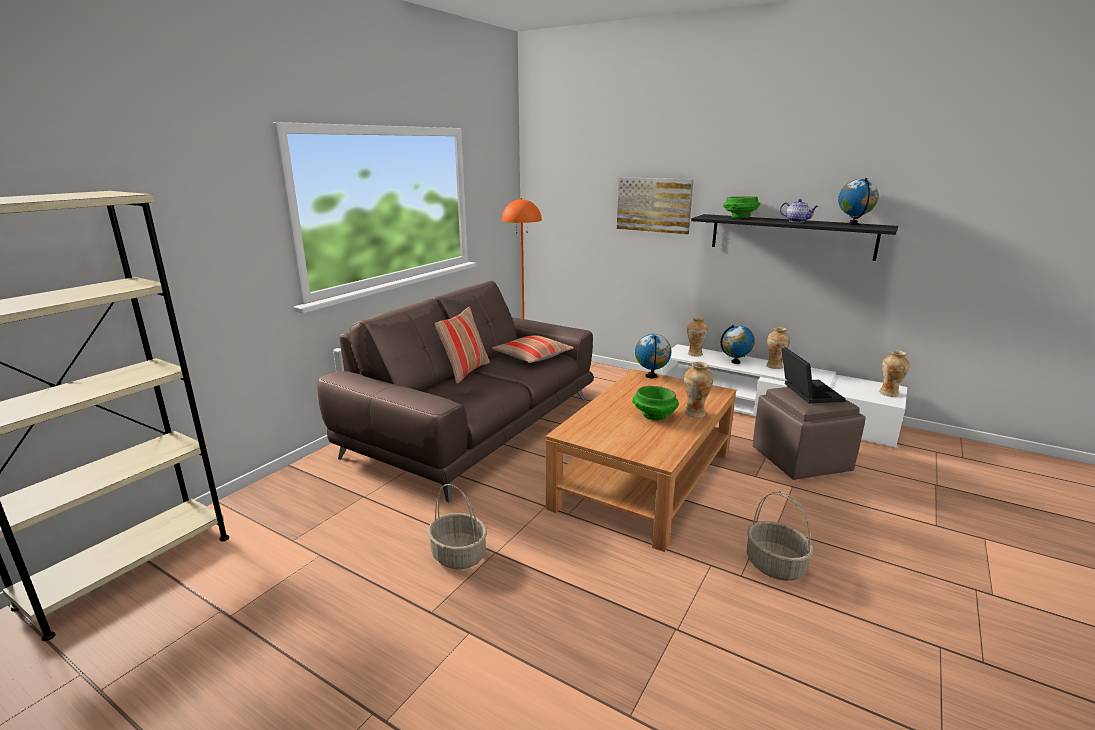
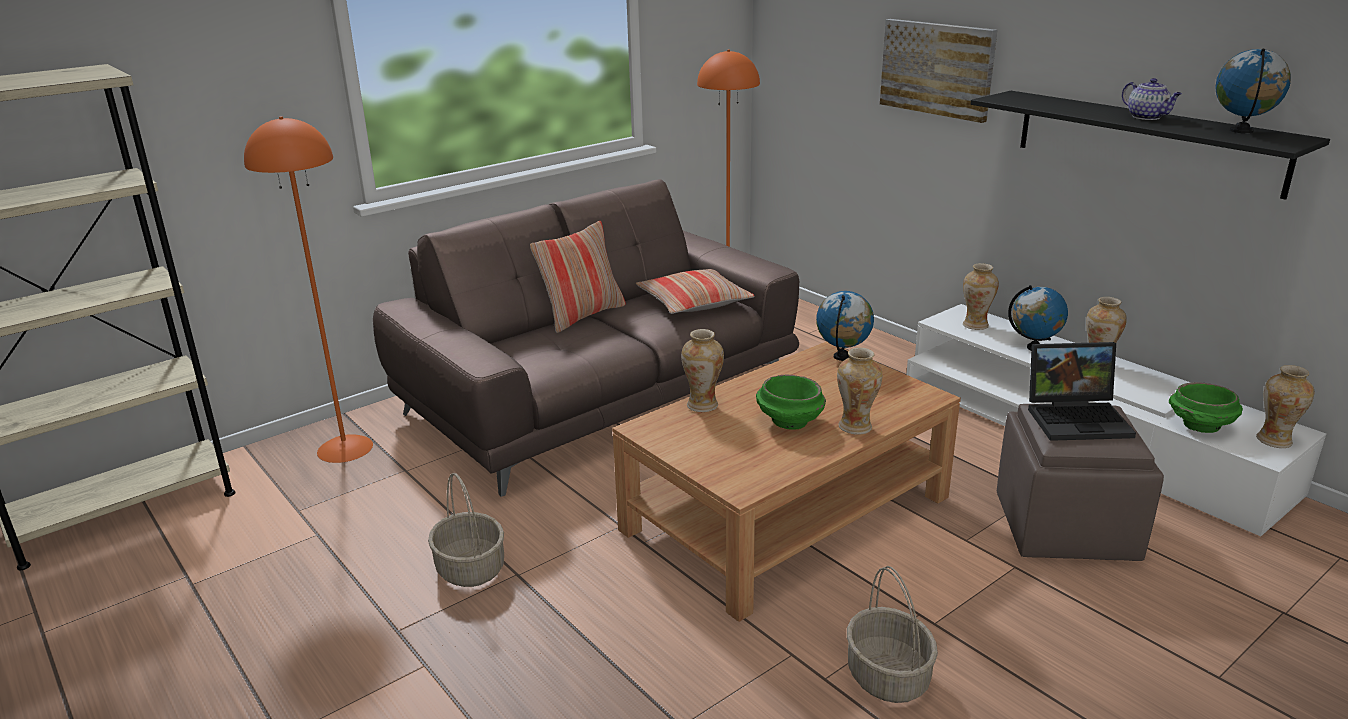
camera: 20 degrees right, 5 degrees up
green bowl [723,196,760,218] -> green bowl moved to [1169,382,1243,433]
laptop [782,347,845,403] -> laptop turned 75 degrees clockwise [1028,342,1136,441]
none -> orange floor lamp [244,116,373,463]
none -> vase [681,329,724,412]

